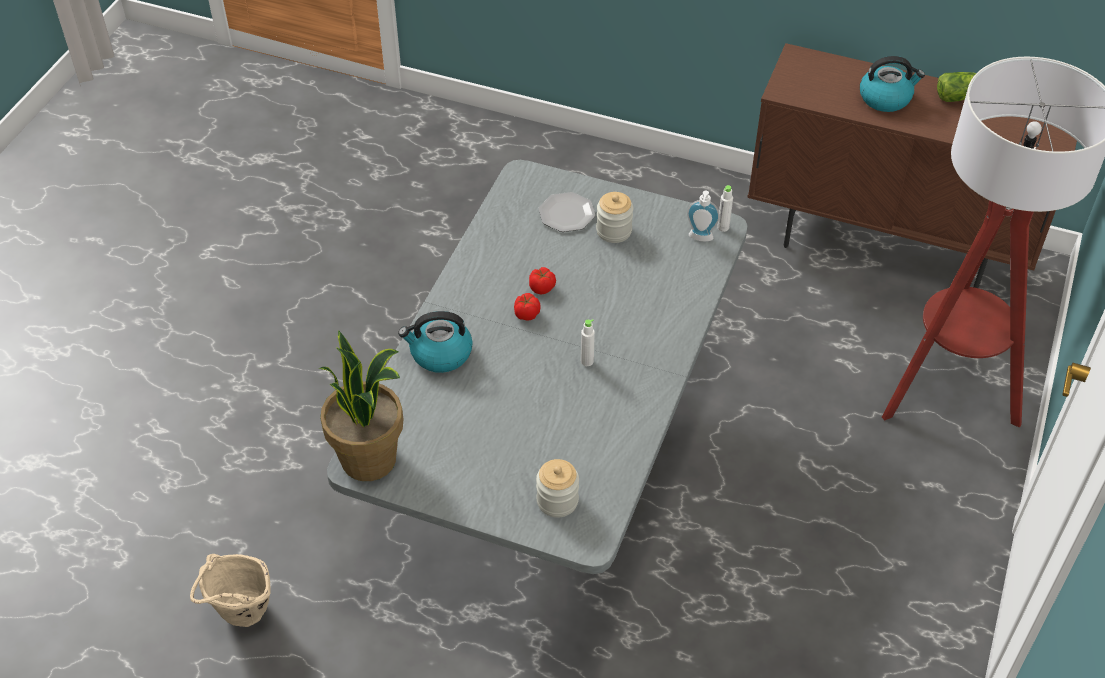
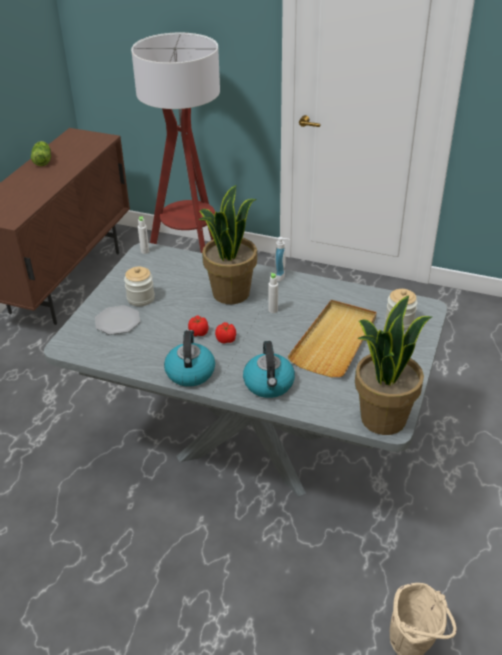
camera: 90 degrees left, 10 degrees down
soap dispenser [687,190,720,241] -> soap dispenser moved to [275,237,290,282]
kettle [860,56,925,112] -> kettle moved to [164,330,215,387]
none -> potted plant [198,185,257,304]
none -> beige tray [288,300,377,377]

